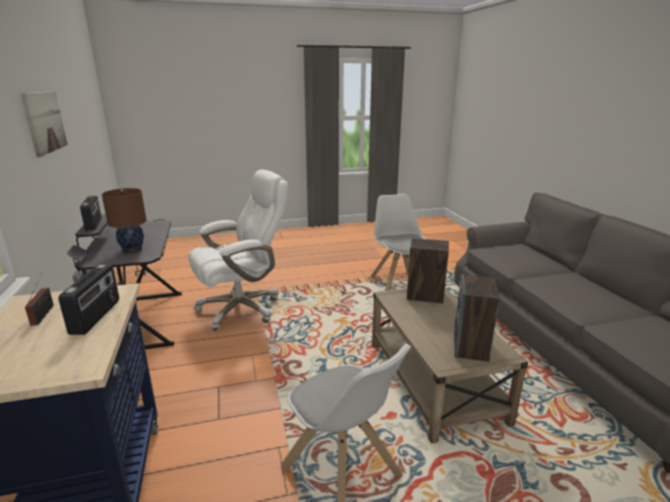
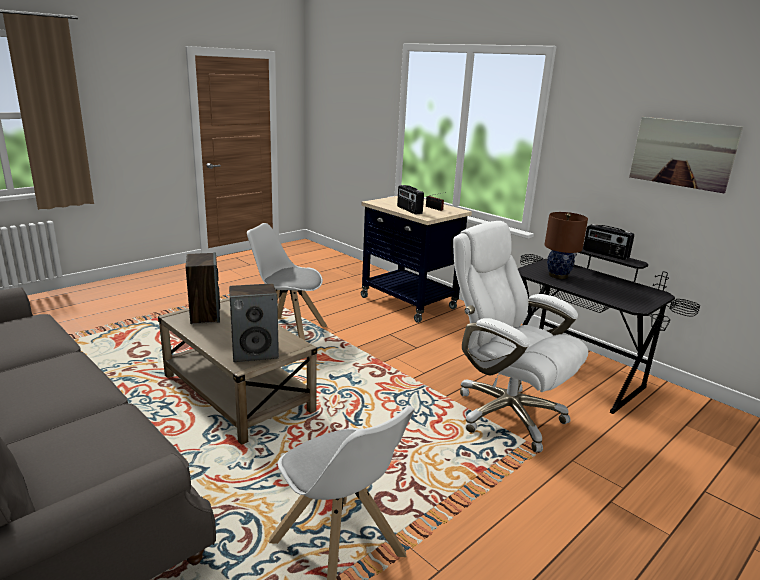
camera: 150 degrees right, 0 degrees up
white office chair [188,169,288,331] -> white office chair turned 105 degrees clockwise [453,221,588,452]

